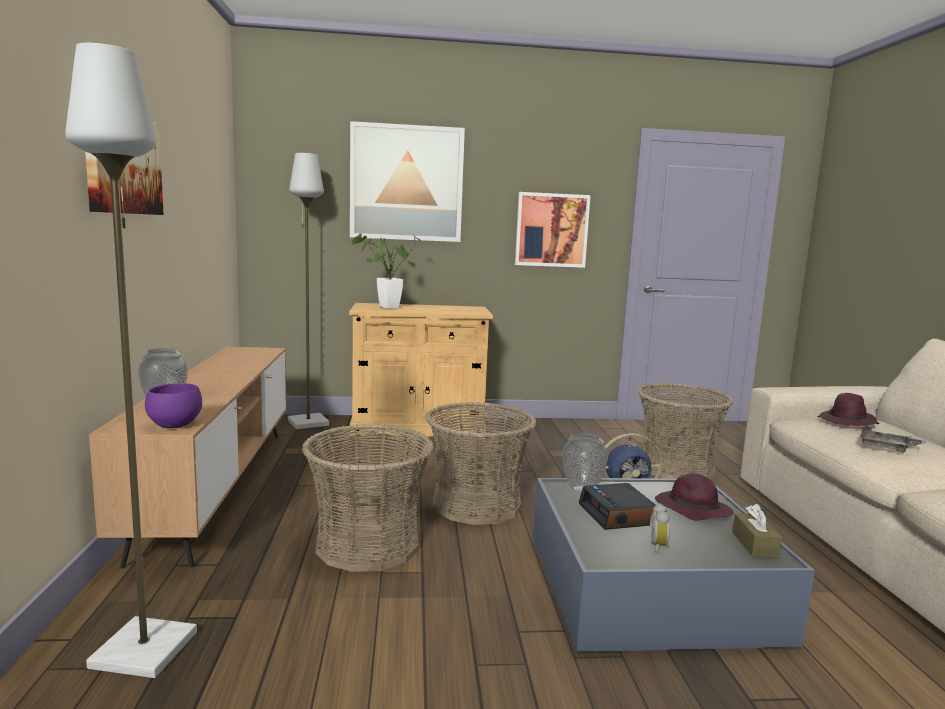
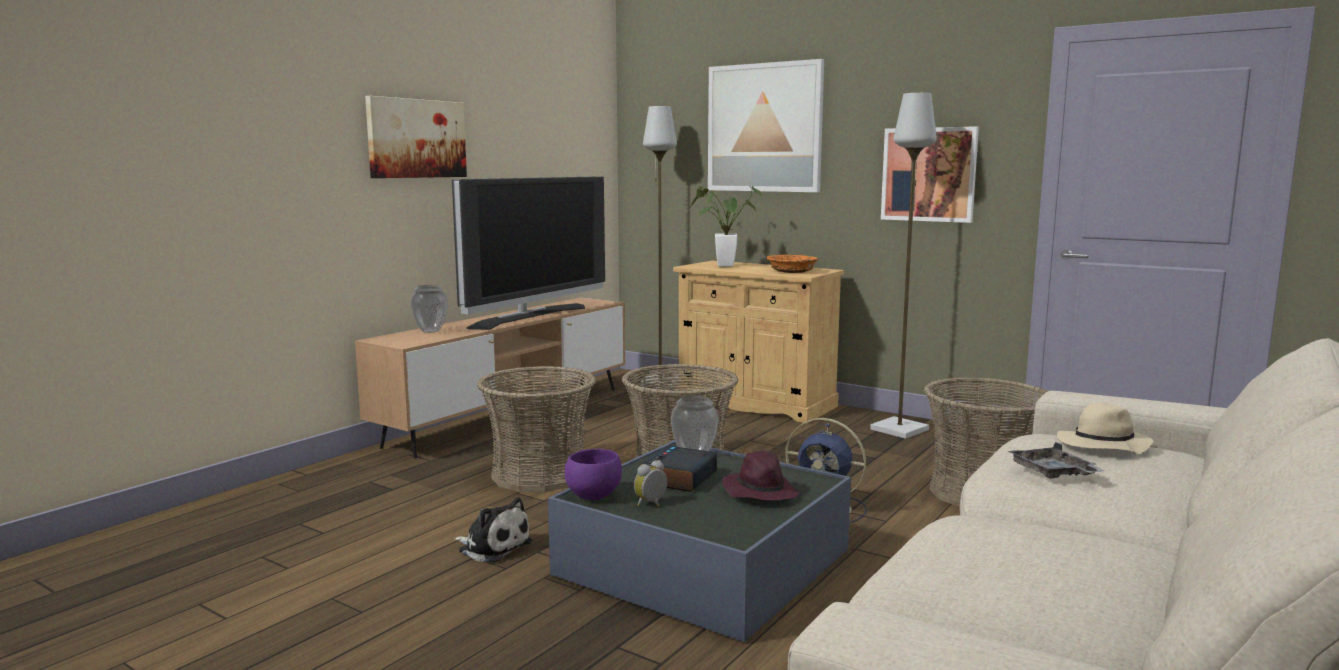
camera: 40 degrees right, 0 degrees up
grey floor lamp [66,43,197,678] -> grey floor lamp moved to [870,93,937,439]
purple bowl [145,383,202,428] -> purple bowl moved to [565,449,622,500]
brown tissue box [732,504,782,558] -> none
purple hat [817,393,879,426] -> beige hat [1057,402,1153,454]
none -> television [452,177,605,330]
none -> plush toy [454,497,532,562]
none -> orange bowl [767,255,818,273]

